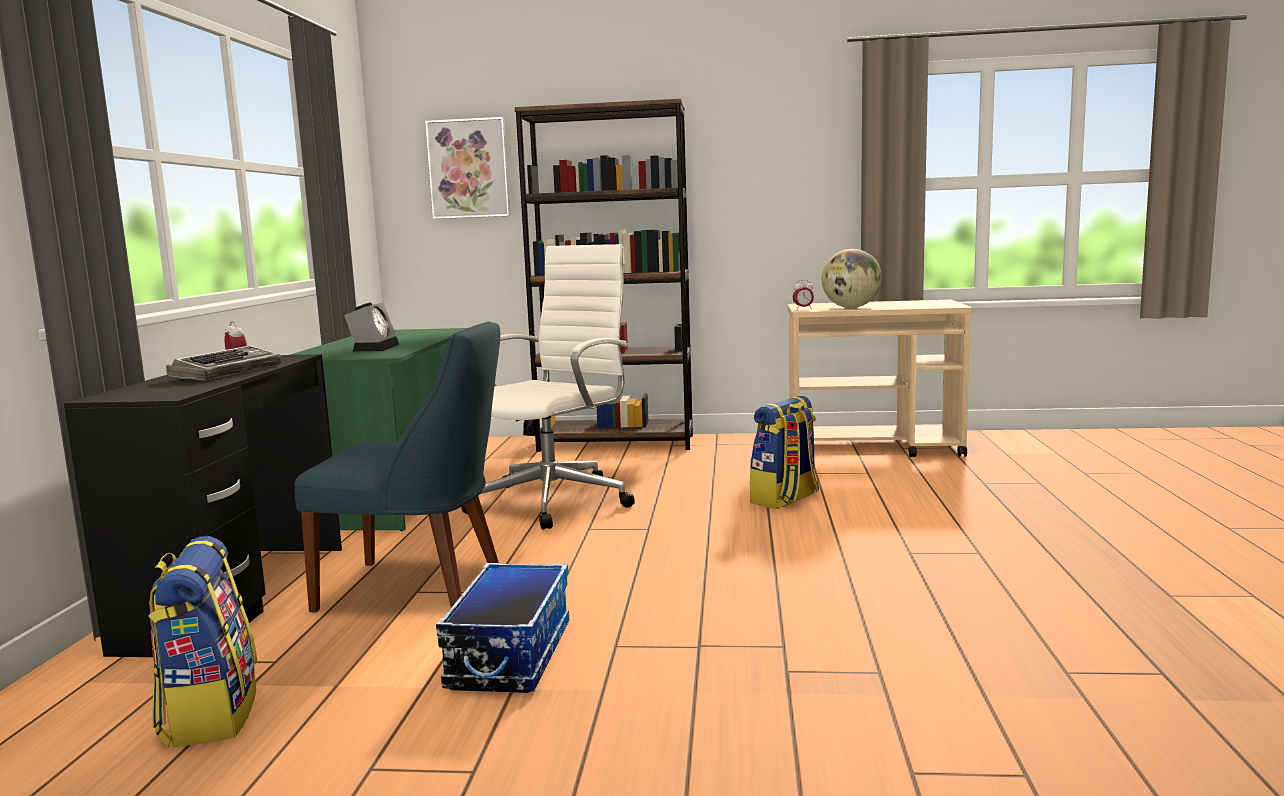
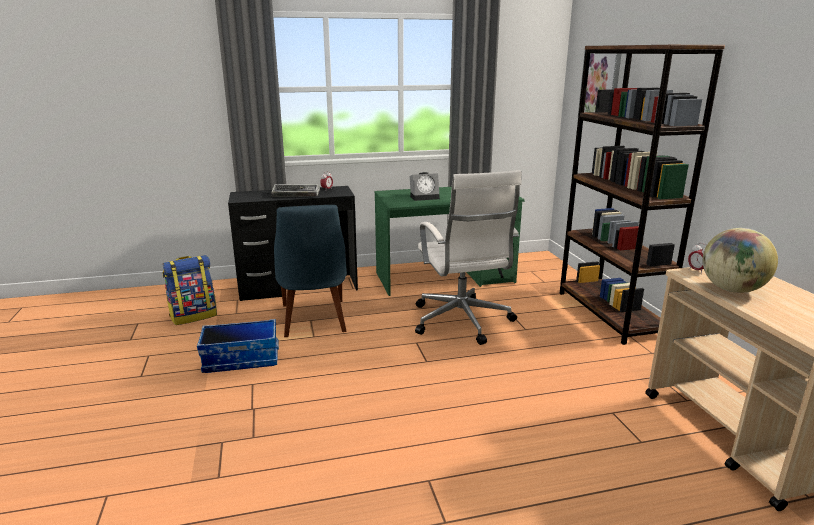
camera: 70 degrees right, 10 degrees up
white office chair [462,244,635,530] -> white office chair turned 60 degrees clockwise [415,170,522,345]
backpack [749,396,819,509] -> none

